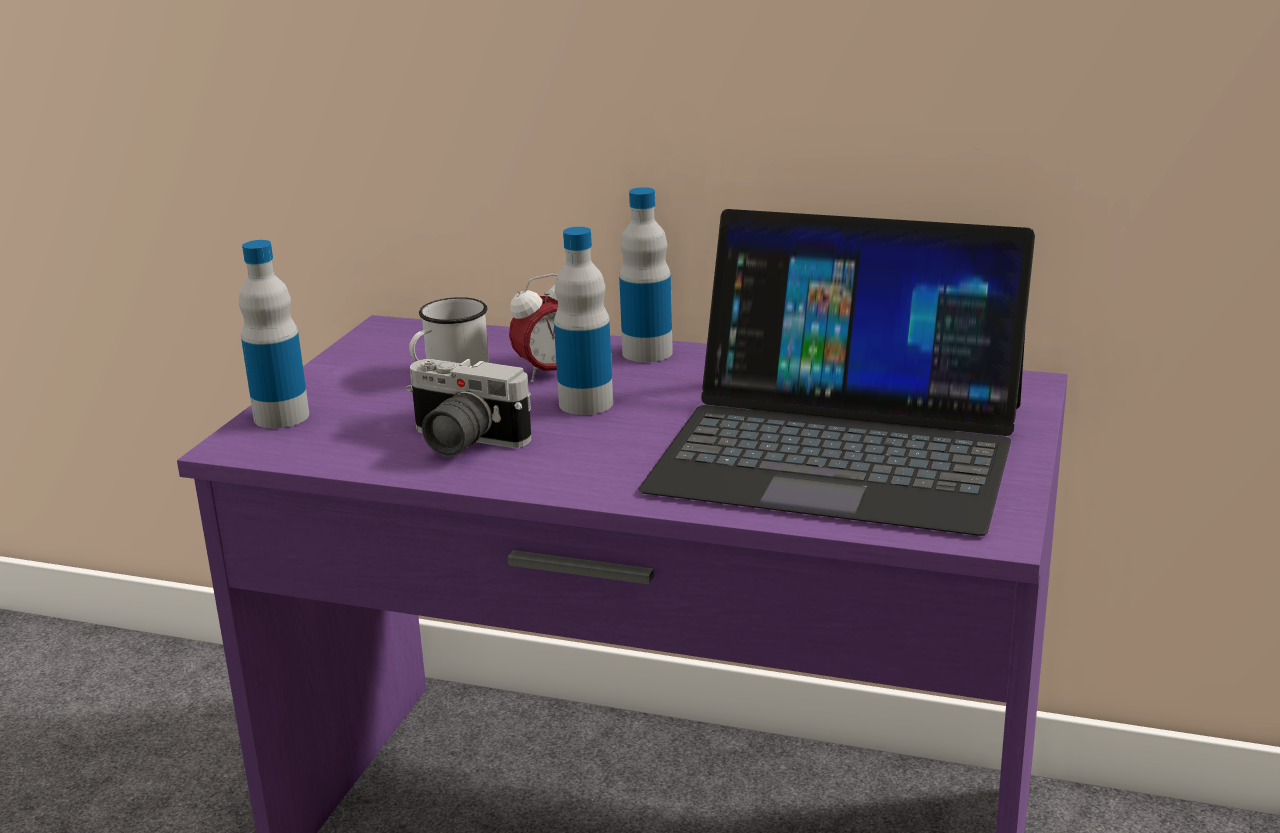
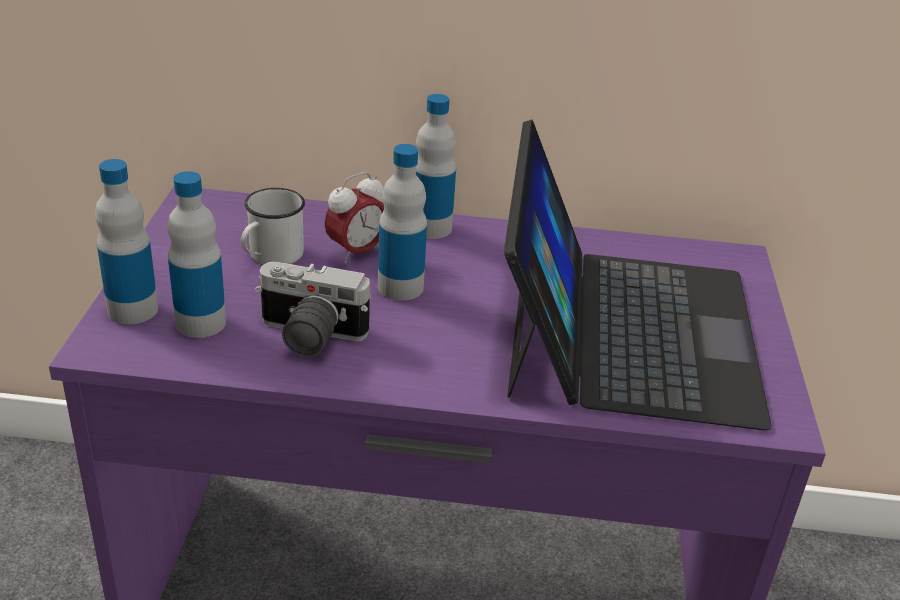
camera: 15 degrees left, 10 degrees up
laptop [638,209,1035,536] -> laptop turned 90 degrees counterclockwise [504,120,772,430]
none -> bottle [167,171,226,338]

